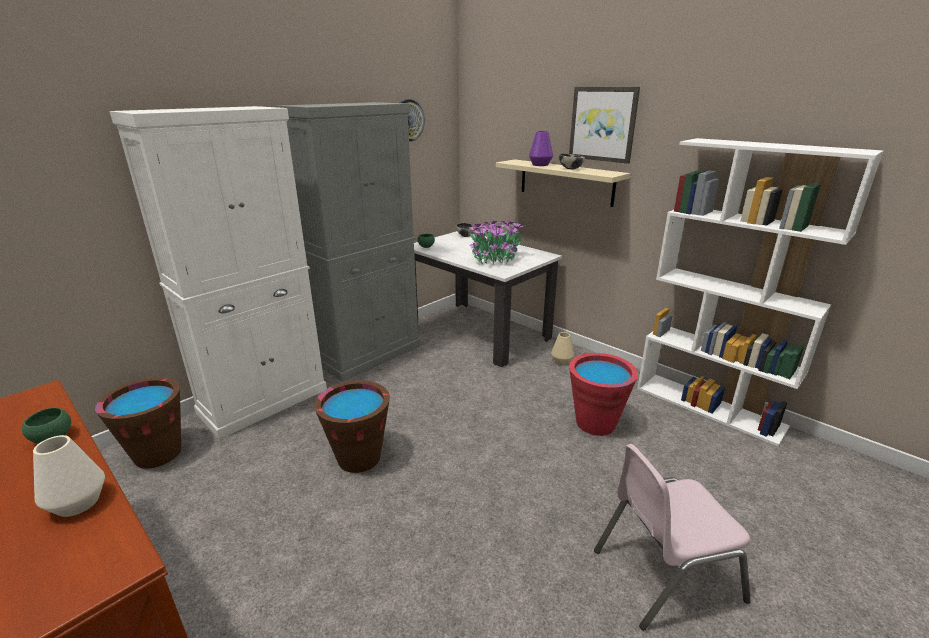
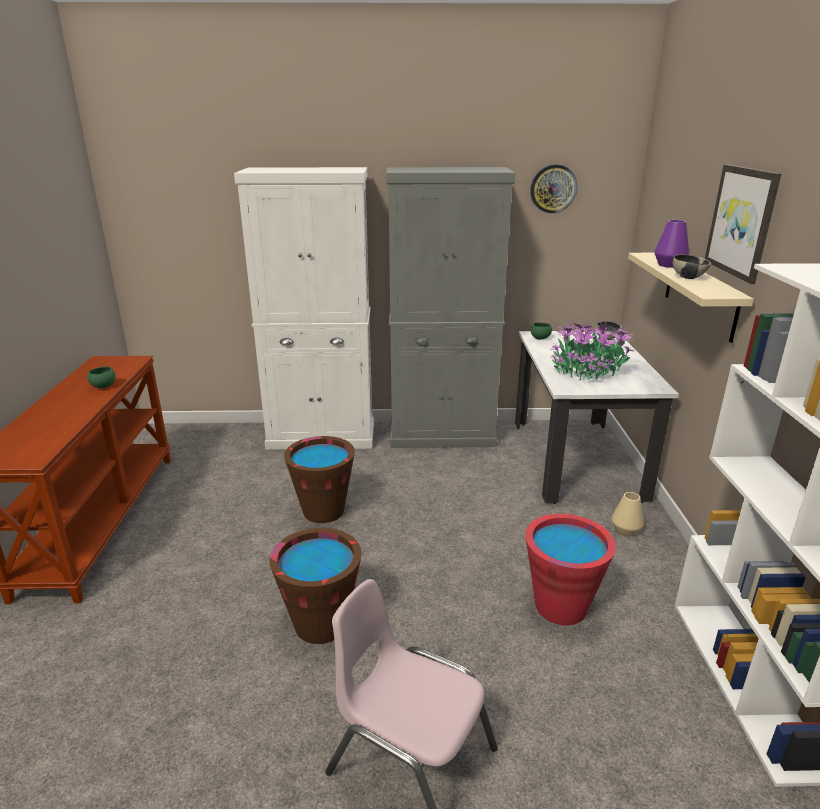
camera: 45 degrees right, 0 degrees up
white vase [33,435,105,517] -> none
brown bucket [95,377,181,469] -> brown bucket moved to [269,528,362,644]

